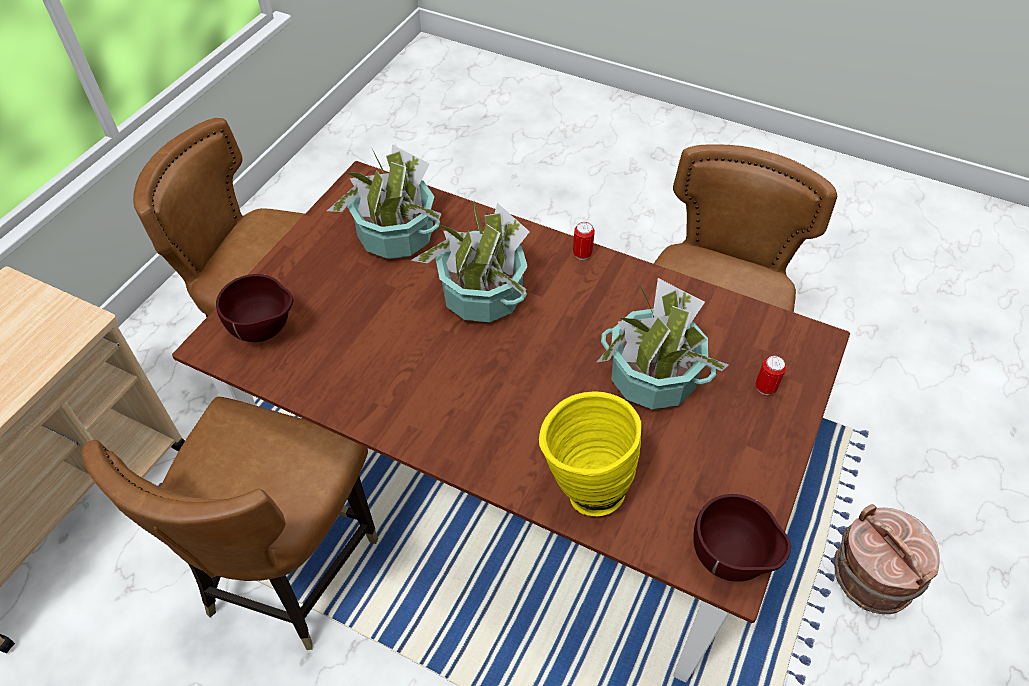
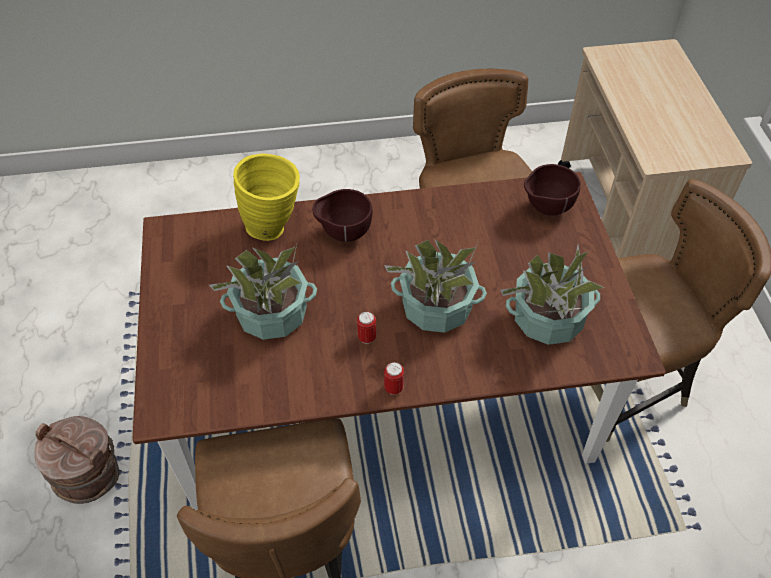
camera: 145 degrees right, 0 degrees up
brown bowl [693,494,791,582] -> brown bowl moved to [313,189,373,242]
can [756,355,787,395] -> can moved to [357,311,376,344]

